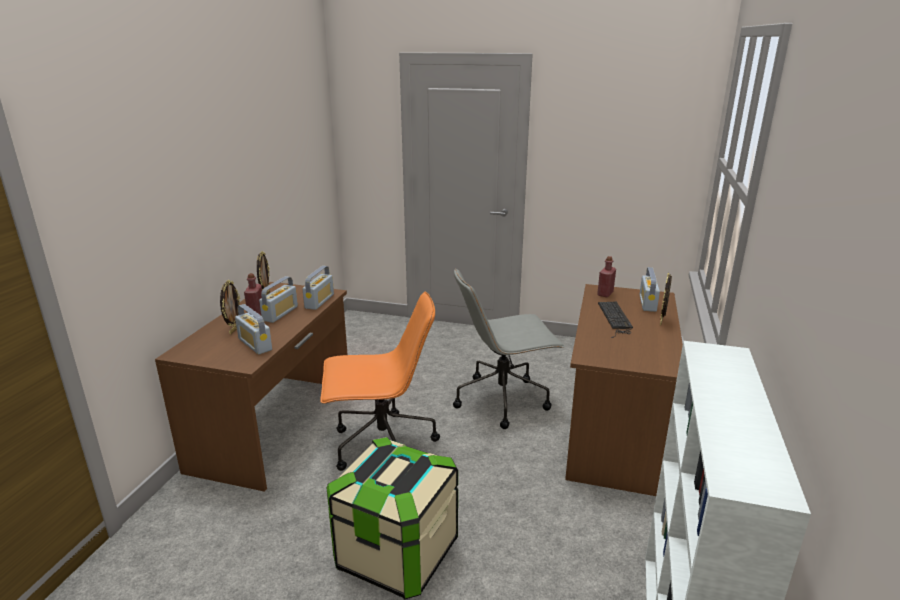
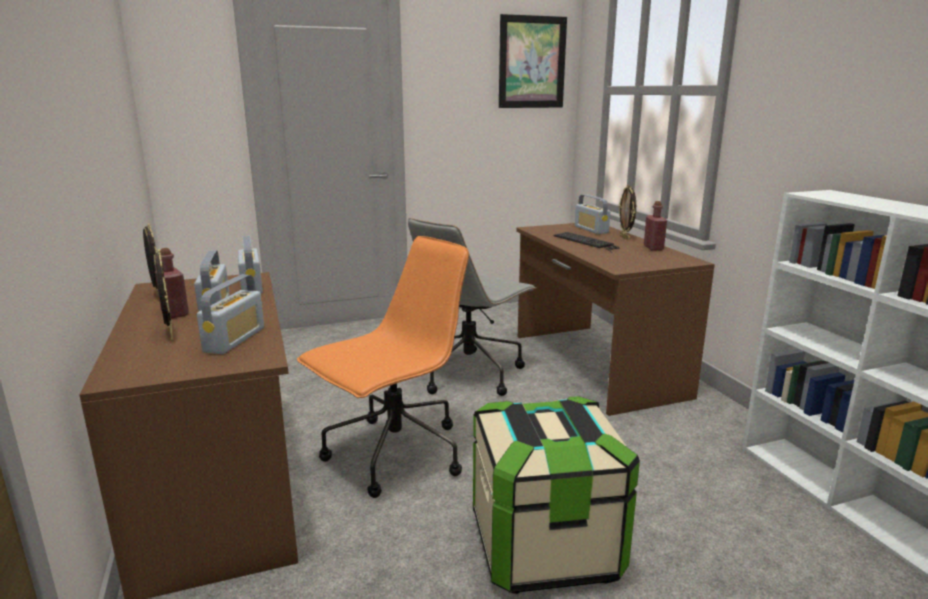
camera: 35 degrees left, 5 degrees down
radio [235,304,272,355] -> radio turned 90 degrees counterclockwise [197,274,264,354]
red bottle [597,256,616,297] -> red bottle moved to [644,201,667,251]
none -> picture [499,14,567,108]

